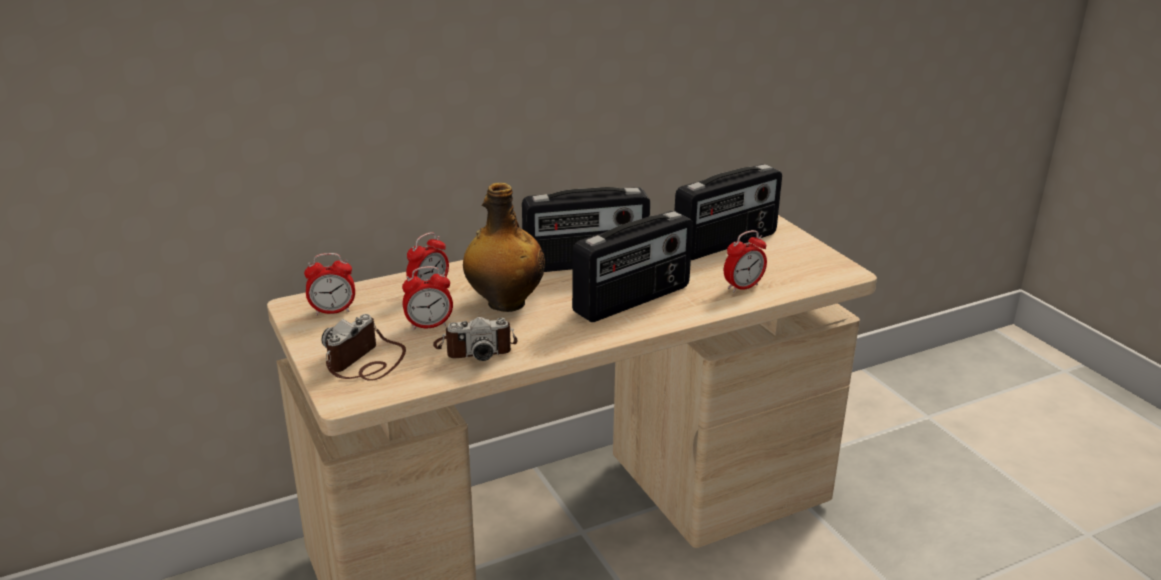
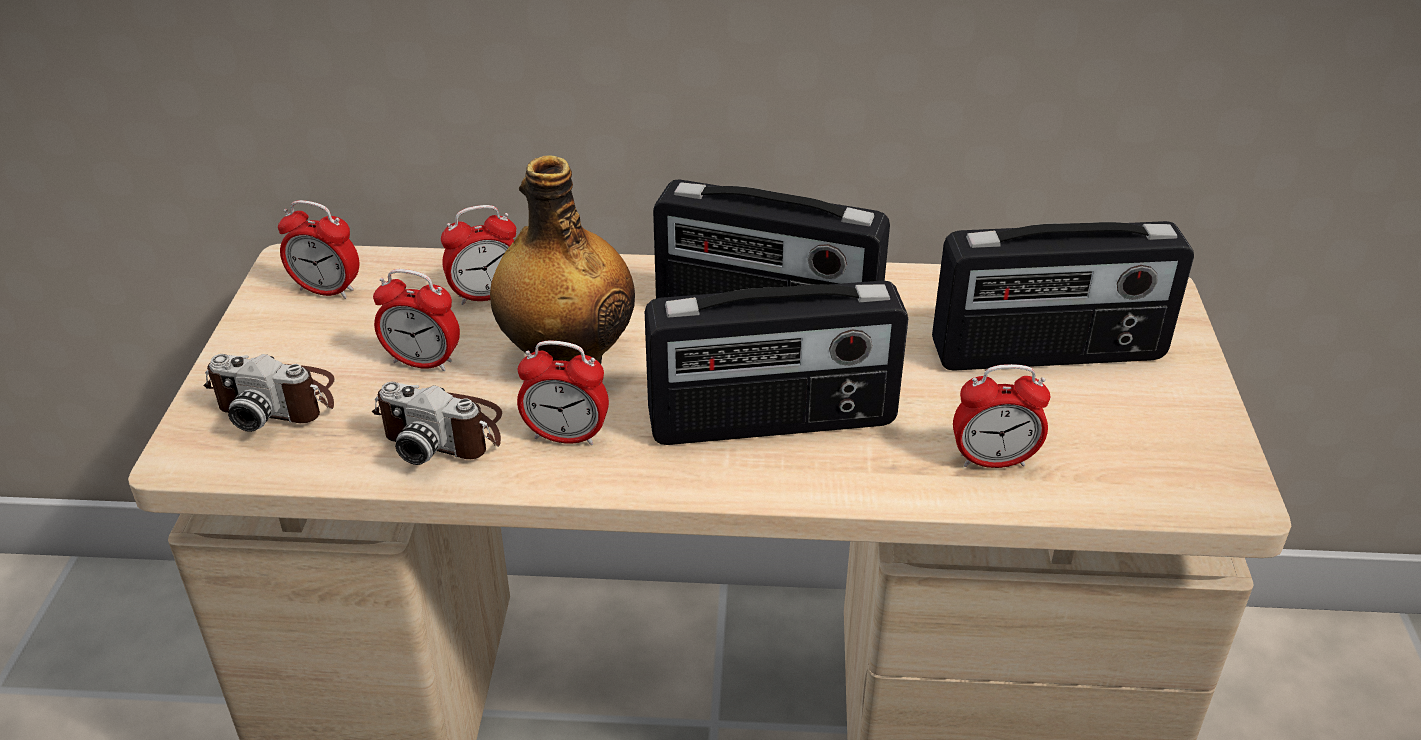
camera: 30 degrees right, 10 degrees up
camera [321,314,406,381] -> camera turned 135 degrees counterclockwise [203,354,335,432]
none -> alarm clock [517,340,609,445]

